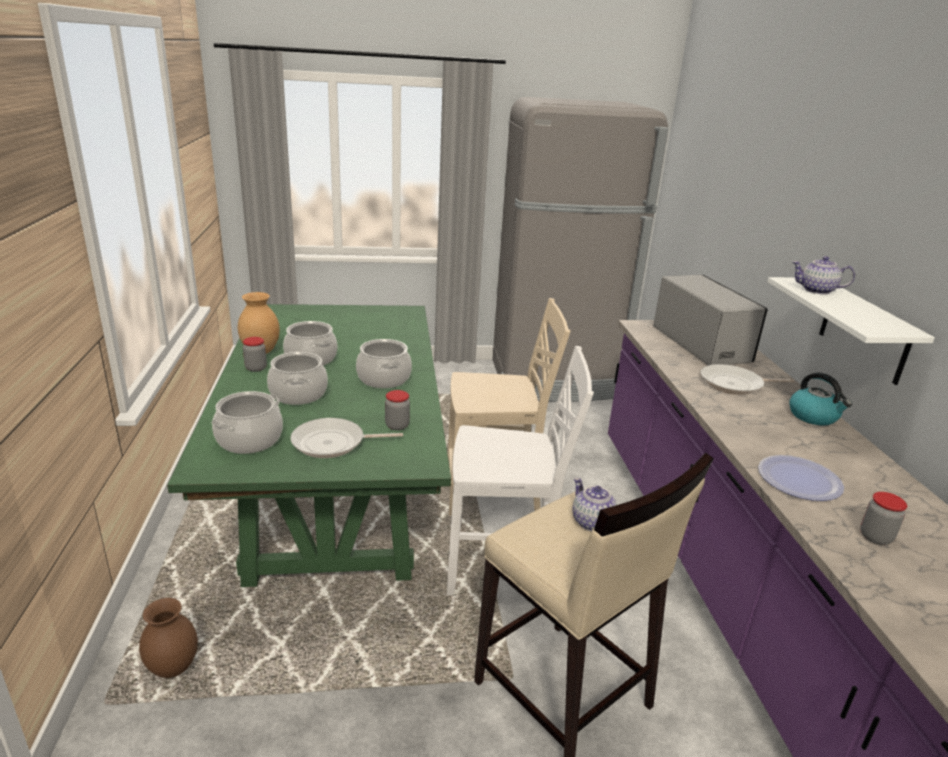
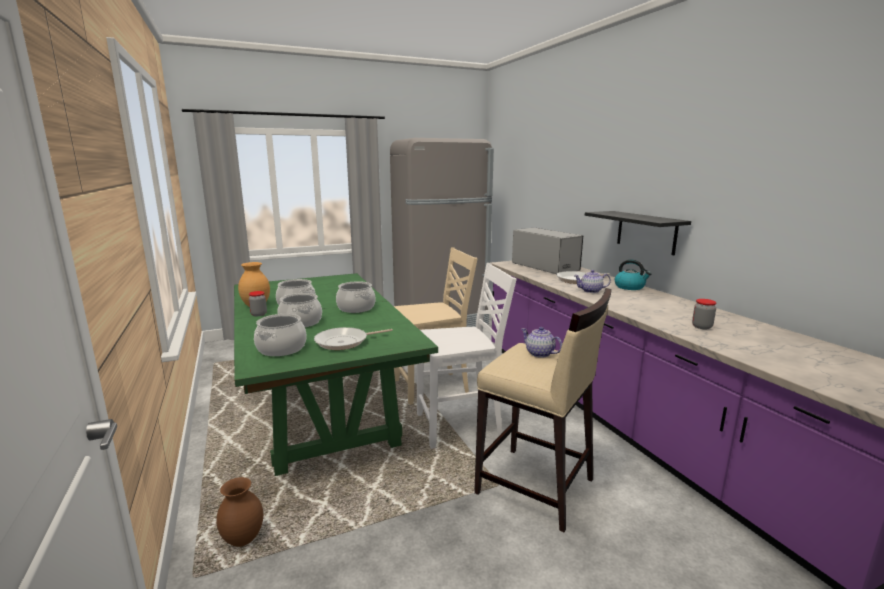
camera: 15 degrees left, 10 degrees down
jar [385,390,410,430] -> none
plate [758,455,844,501] -> none
white shelf [768,277,935,385] -> black shelf [585,211,691,255]
teapot [792,256,855,295] -> teapot moved to [574,270,611,293]

